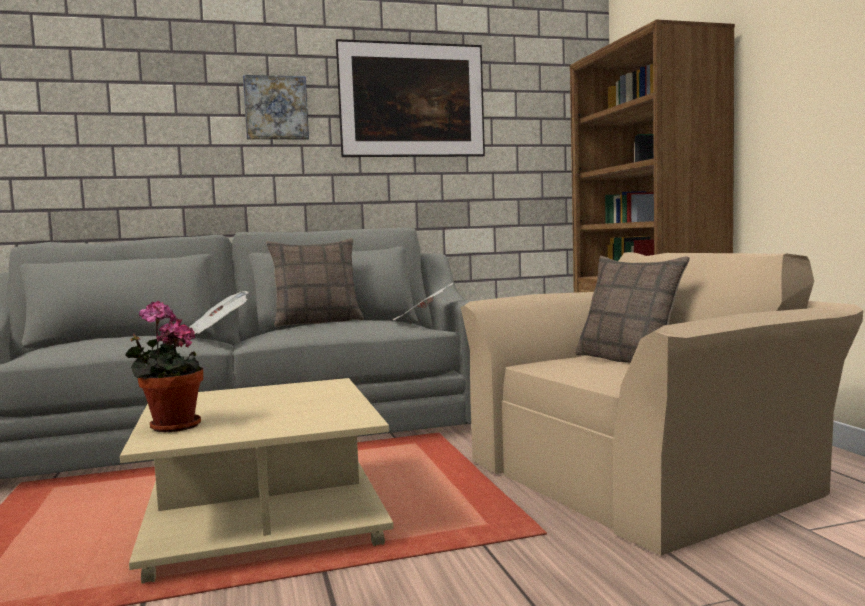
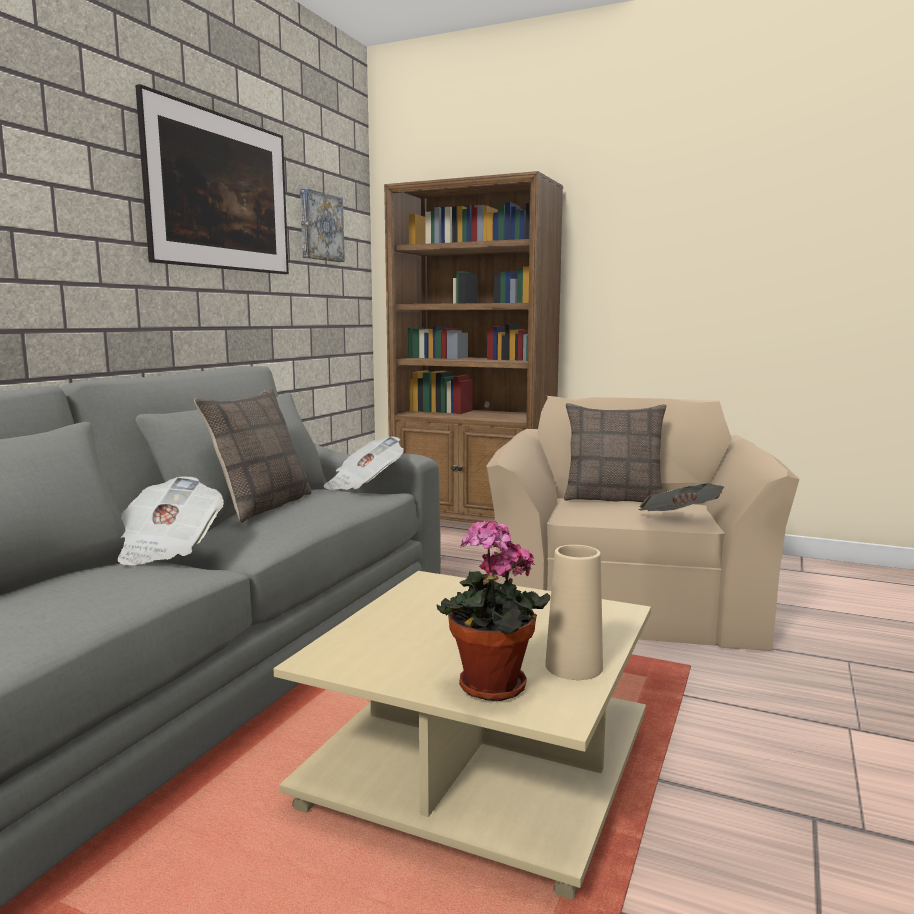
camera: 50 degrees left, 5 degrees up
picture [243,75,309,140] -> picture moved to [300,188,345,262]
none -> beige vase [545,545,603,680]
none -> newspaper [638,483,724,511]

